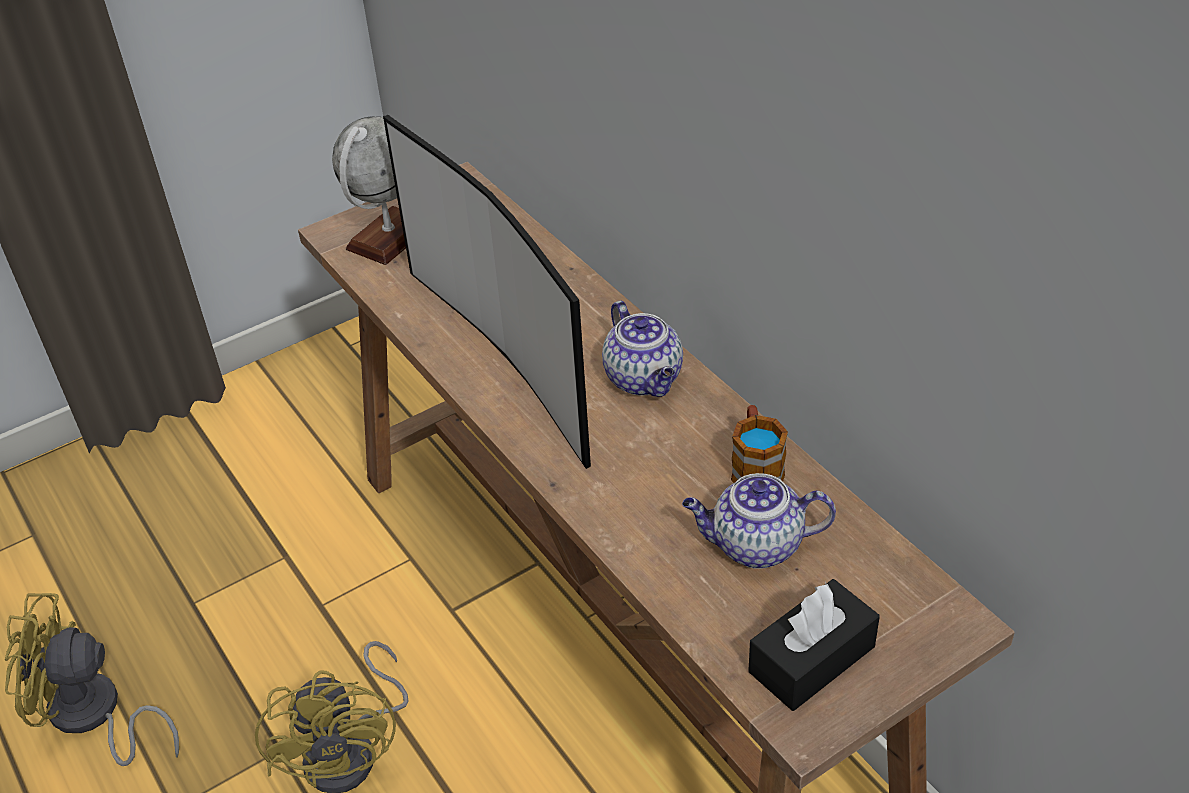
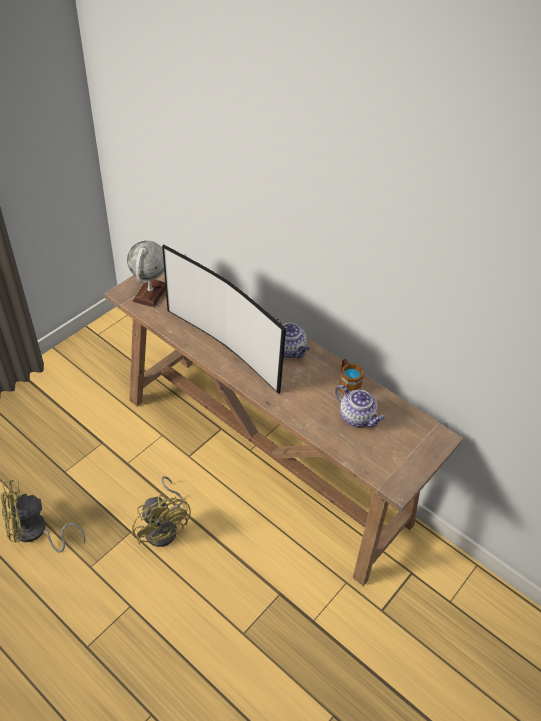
camera: 20 degrees left, 5 degrees up
teapot [682,473,836,569] -> teapot turned 120 degrees counterclockwise [335,385,385,428]
black tissue box [748,579,880,711] -> none

